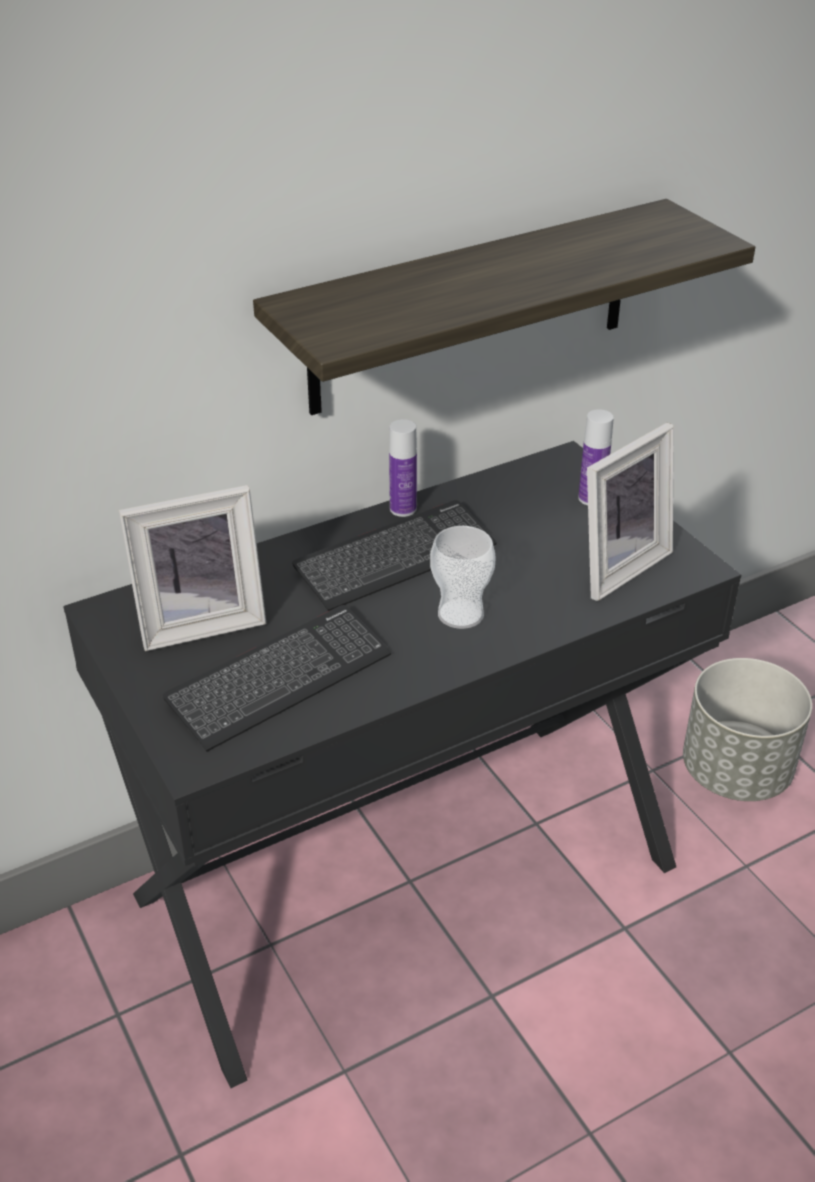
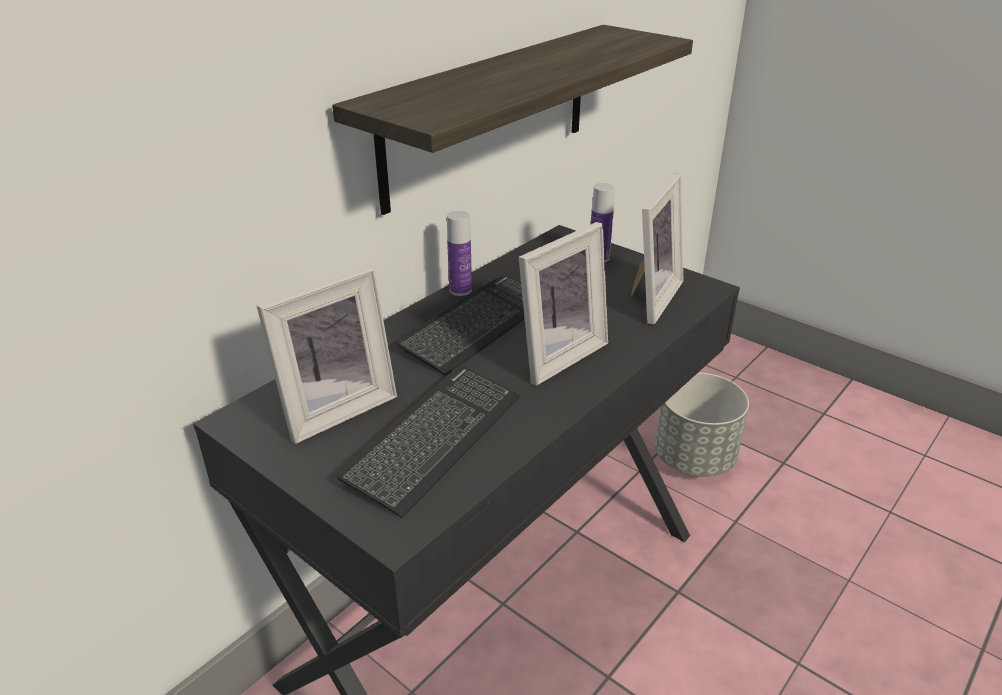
camera: 20 degrees left, 5 degrees down
cup [430,526,496,629] -> picture frame [519,222,608,385]

